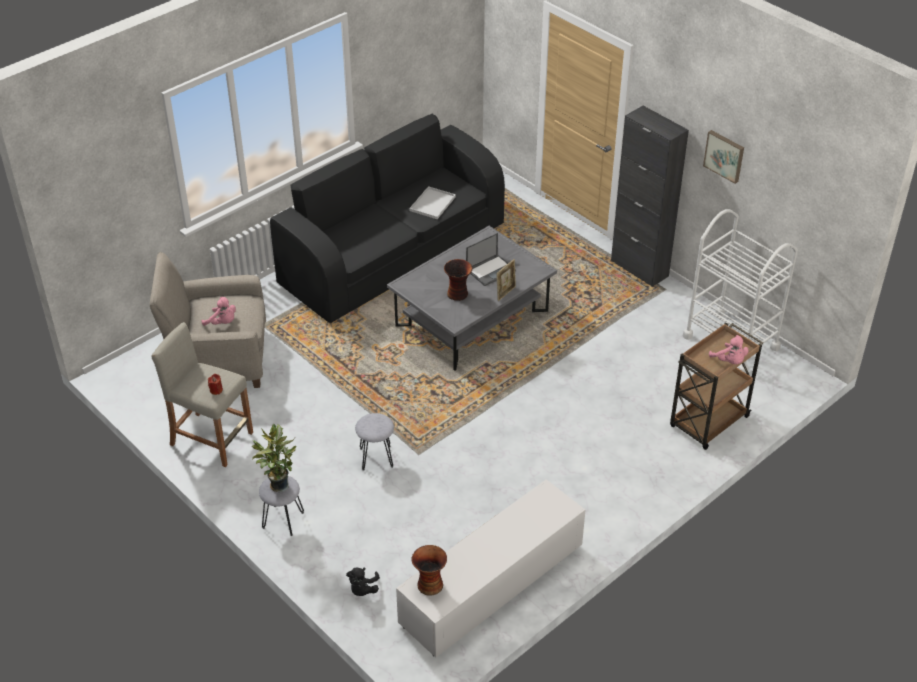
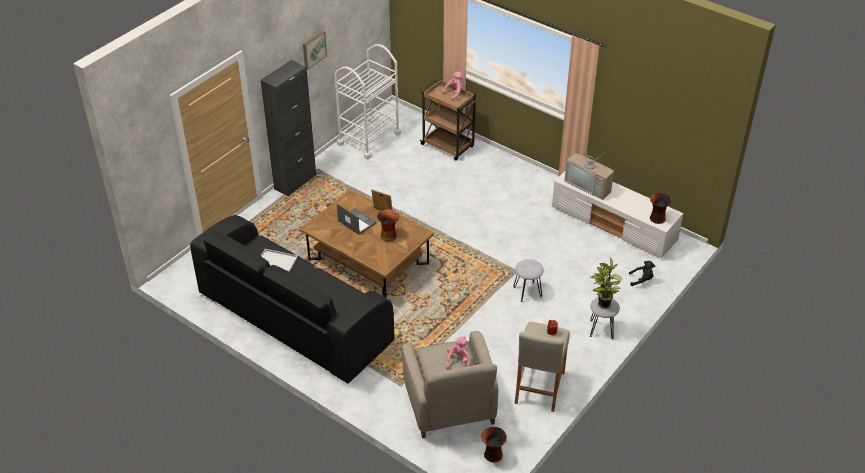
camera: 100 degrees left, 0 degrees up
grey coffee table [387,226,557,370] -> brown coffee table [300,189,434,298]
none -> vase [482,427,507,463]
none -> television [565,141,614,200]

